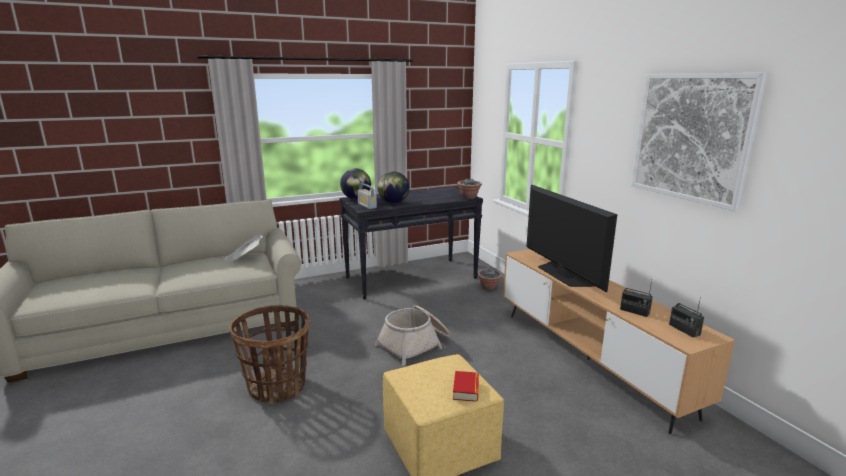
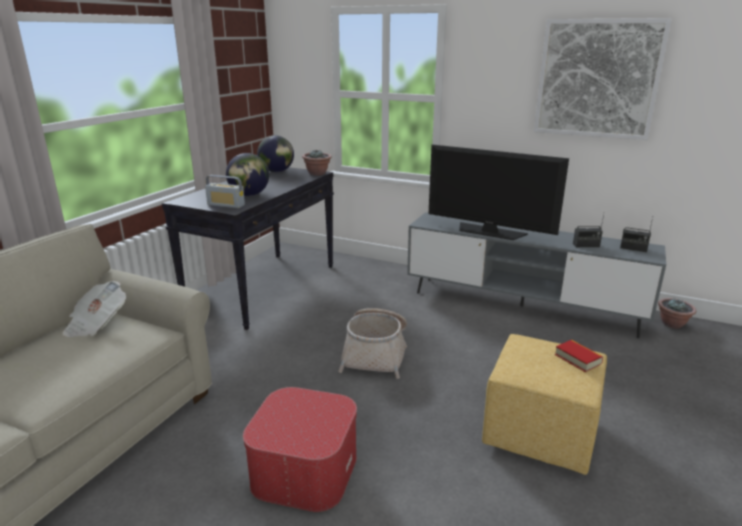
camera: 40 degrees left, 5 degrees up
basket [229,305,310,404] -> ottoman [243,387,357,512]
globe [340,168,371,199] -> globe moved to [257,135,294,172]
potted plant [478,268,502,290] -> potted plant moved to [658,298,696,329]
brown tv stand [503,249,735,434] -> grey tv stand [407,212,666,338]

